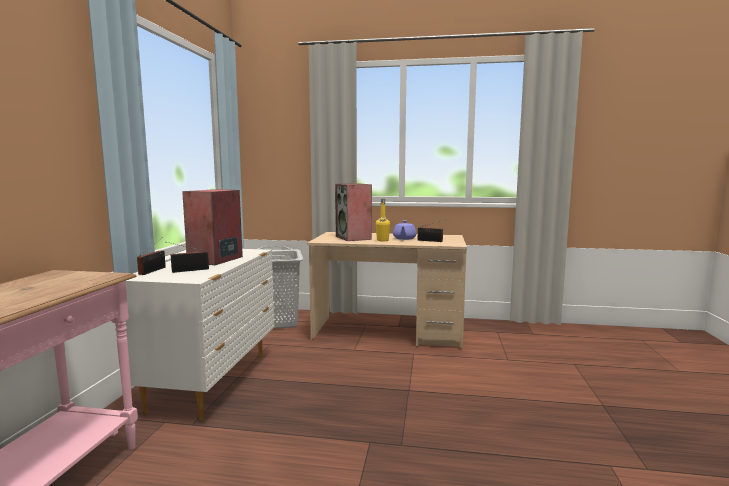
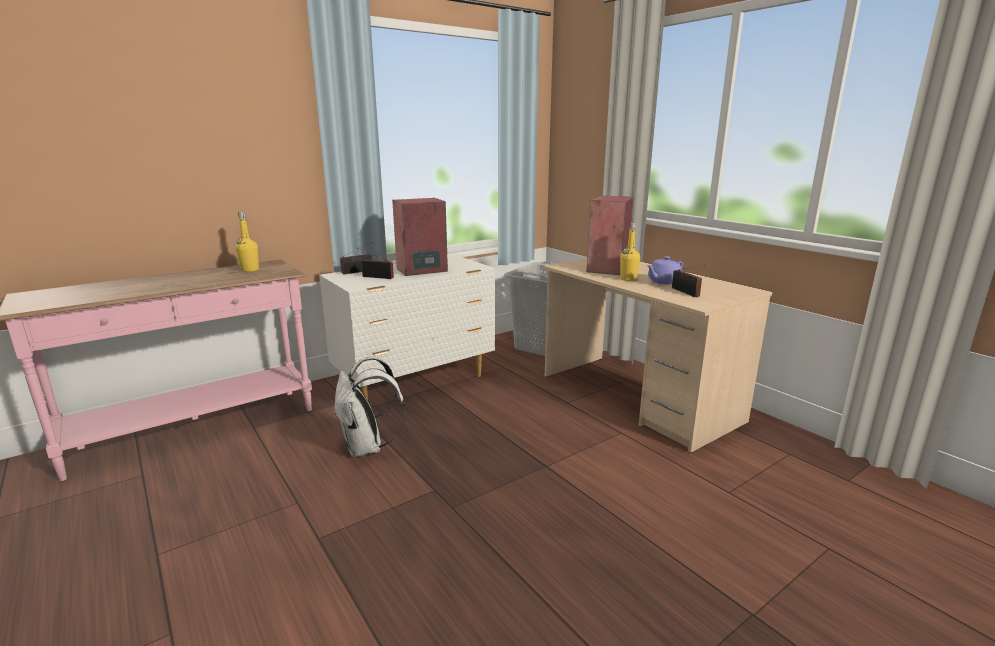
camera: 45 degrees right, 10 degrees up
none -> yellow bottle [236,212,259,272]
none -> white backpack [334,357,406,457]

